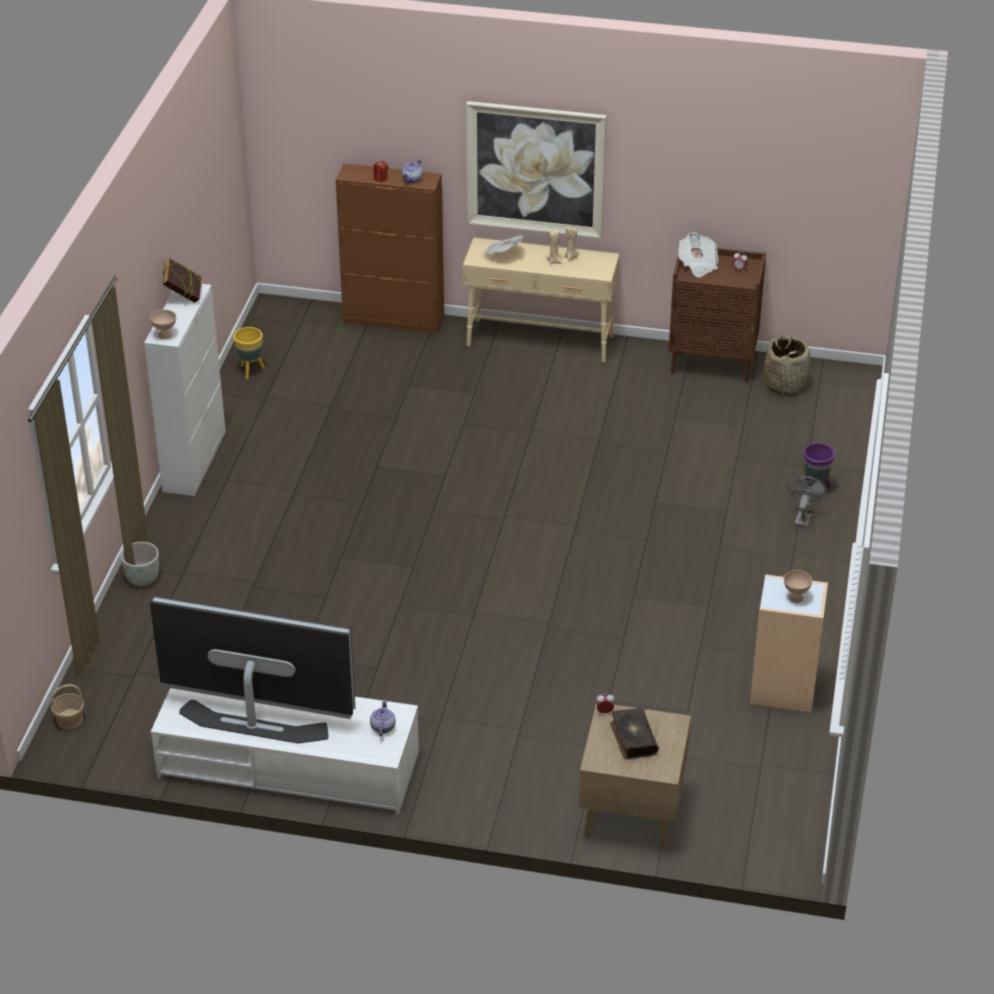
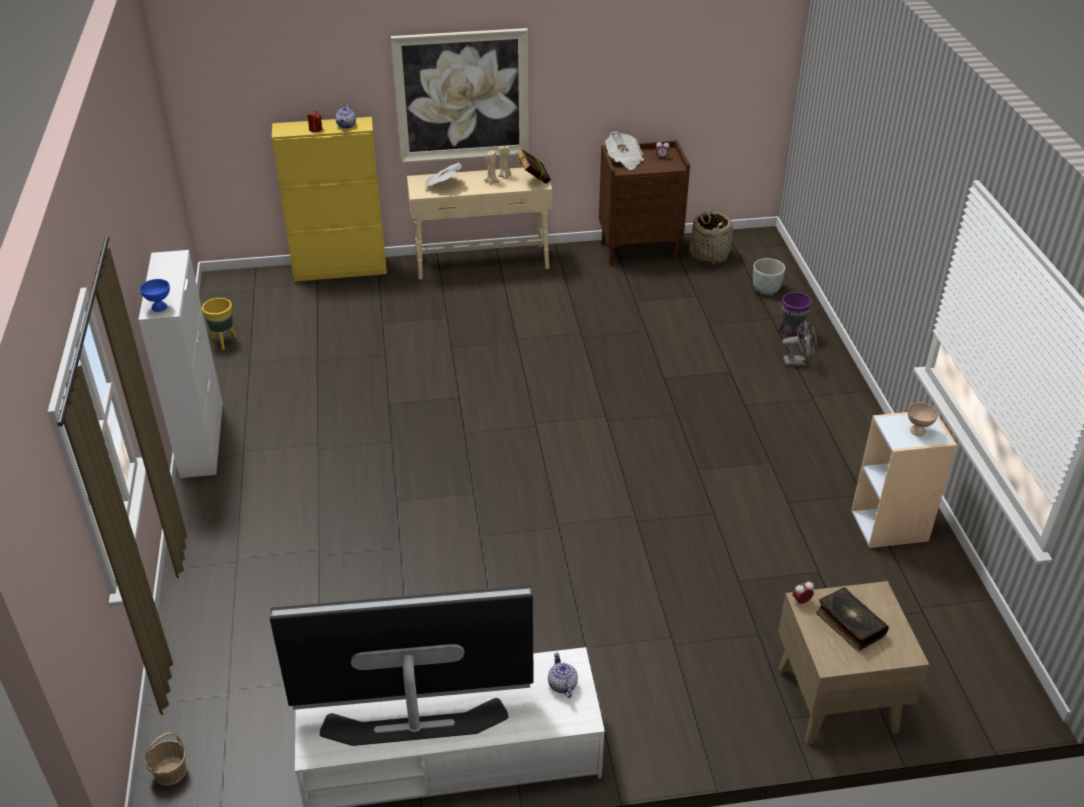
camera: 20 degrees left, 0 degrees up
grey planter [121,542,159,586] -> grey planter moved to [753,258,785,295]
beige bowl [150,310,176,339] -> blue bowl [140,279,170,312]
book [163,259,202,303] -> book moved to [517,148,551,184]
brown cabinet [335,163,444,334] -> yellow cabinet [272,117,387,282]
grey fan [789,476,828,528] -> grey fan turned 90 degrees clockwise [782,320,817,366]

